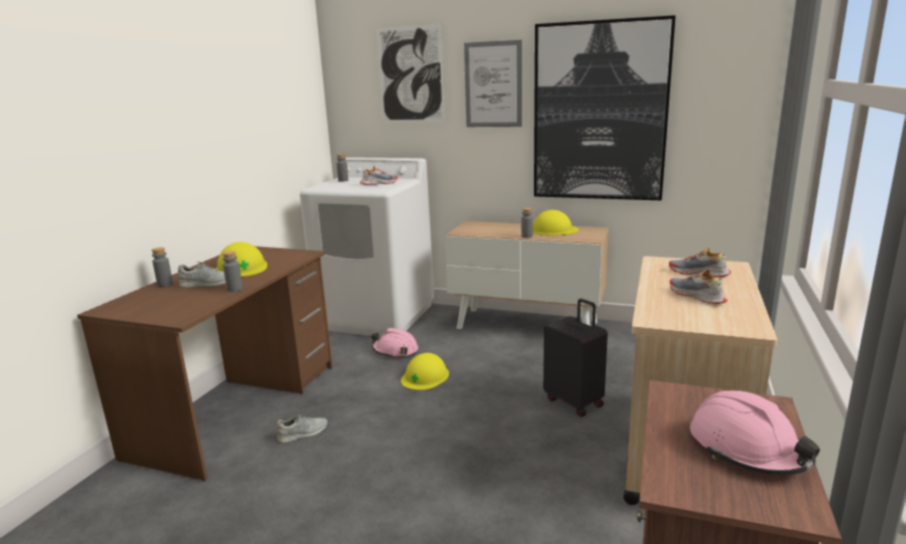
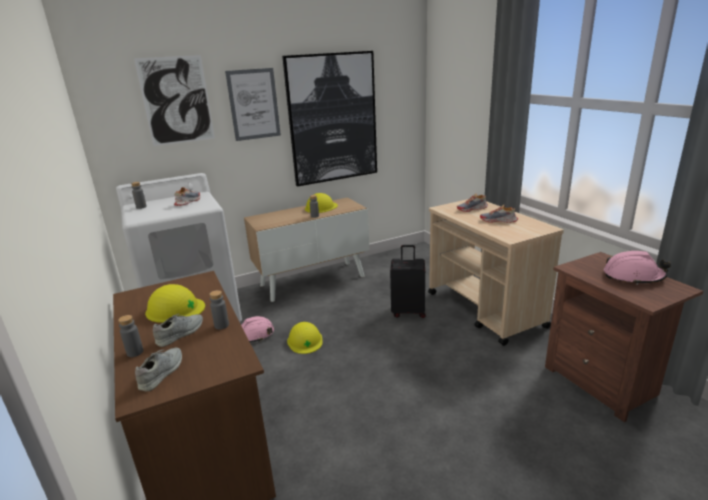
camera: 45 degrees left, 5 degrees up
grey shoe [276,415,328,443] -> grey shoe moved to [135,348,182,392]

